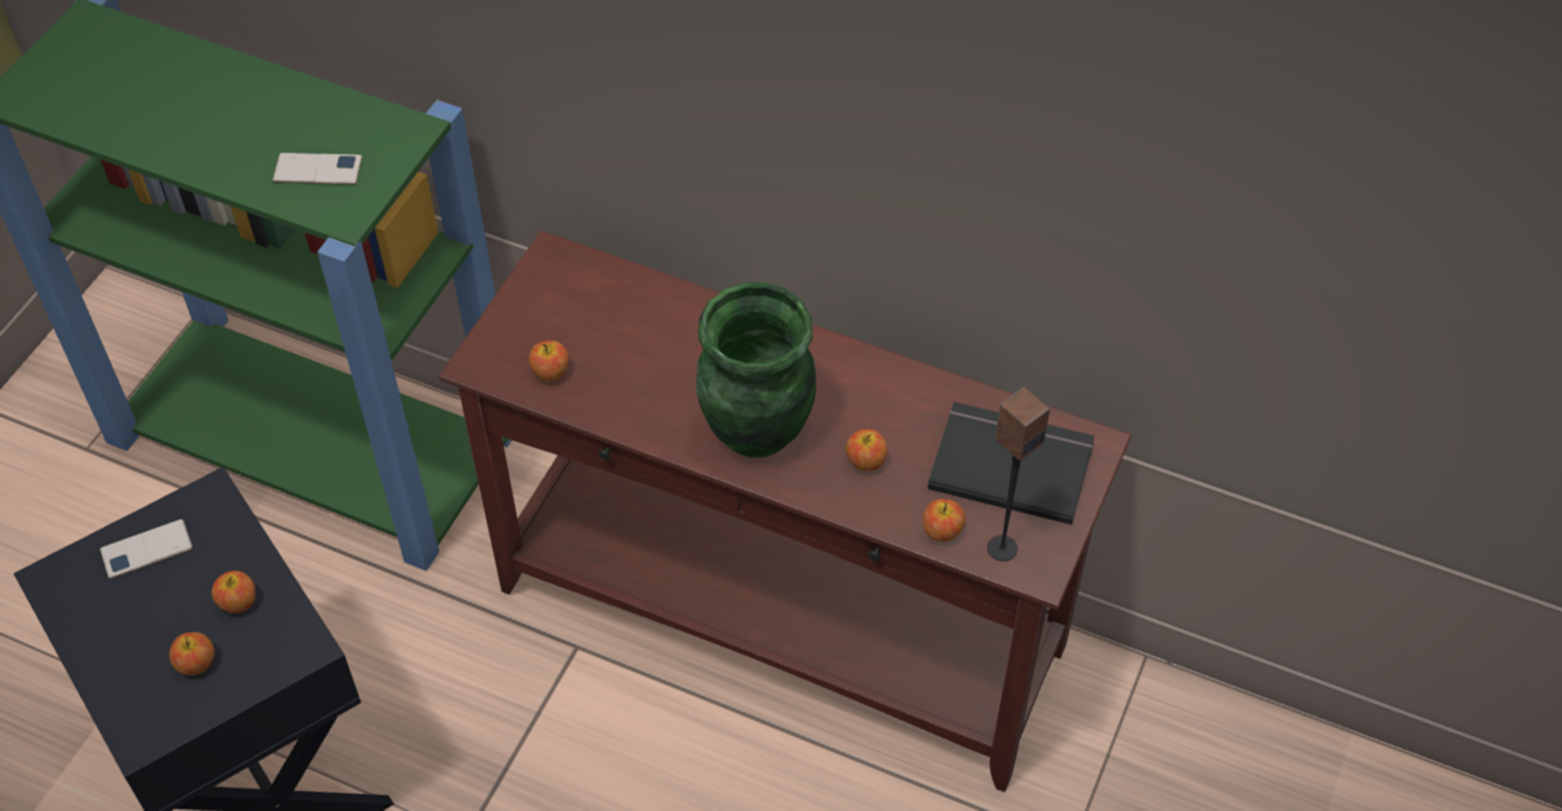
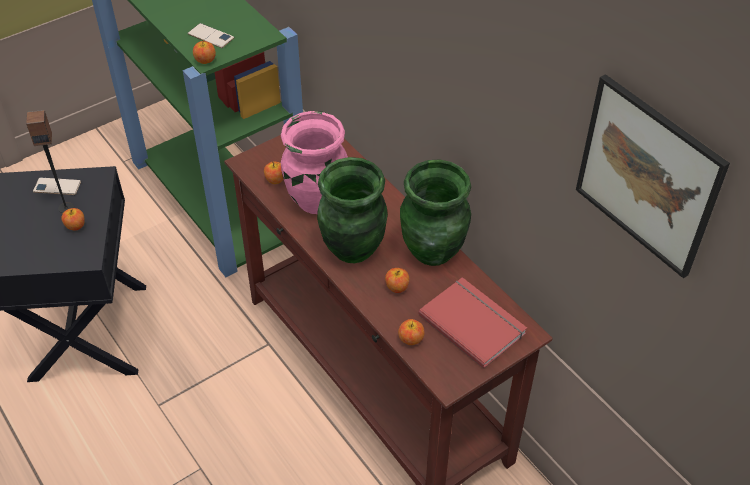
camera: 30 degrees right, 5 degrees down
apple [169,632,214,675] -> apple moved to [193,40,216,64]
black book [928,402,1095,525] -> red book [419,277,527,369]
speaker [987,387,1050,561] -> speaker moved to [26,110,74,213]
none -> pink vase [281,111,348,214]
none -> green vase [400,159,471,266]
none -> picture [576,74,730,278]

